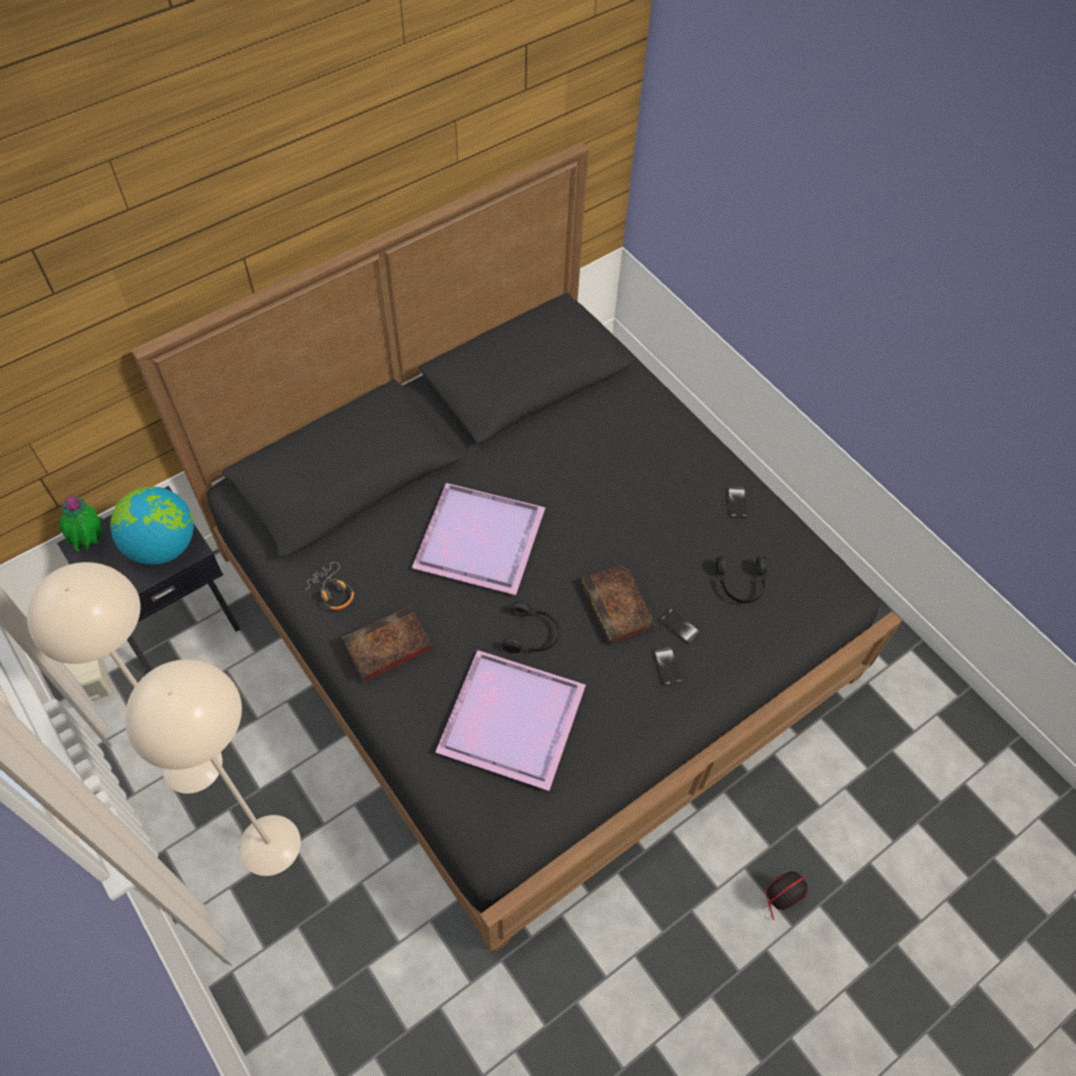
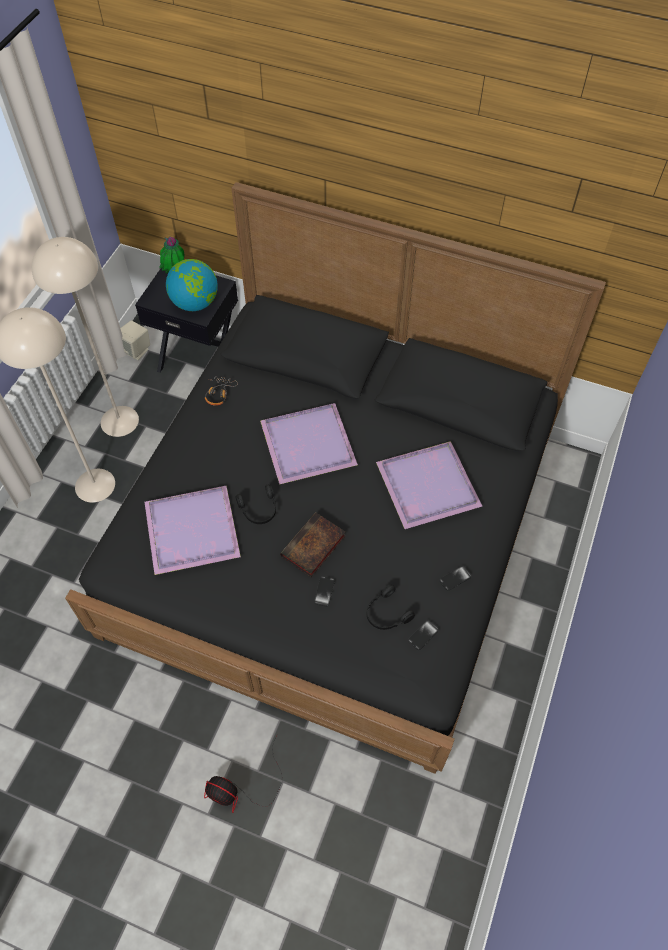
camera: 60 degrees right, 0 degrees up
book [342,605,433,683] -> none
phone [654,646,683,686] -> phone moved to [408,620,439,650]
none -> purple tray [376,441,482,529]

